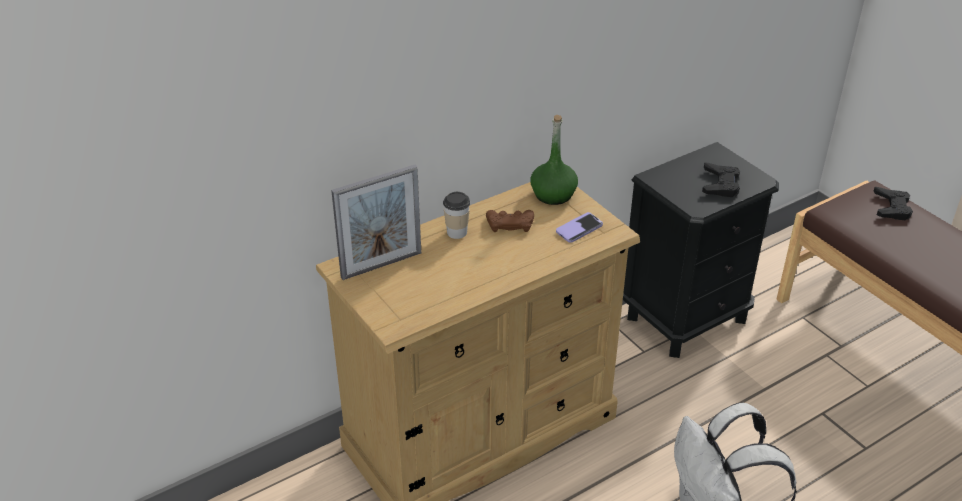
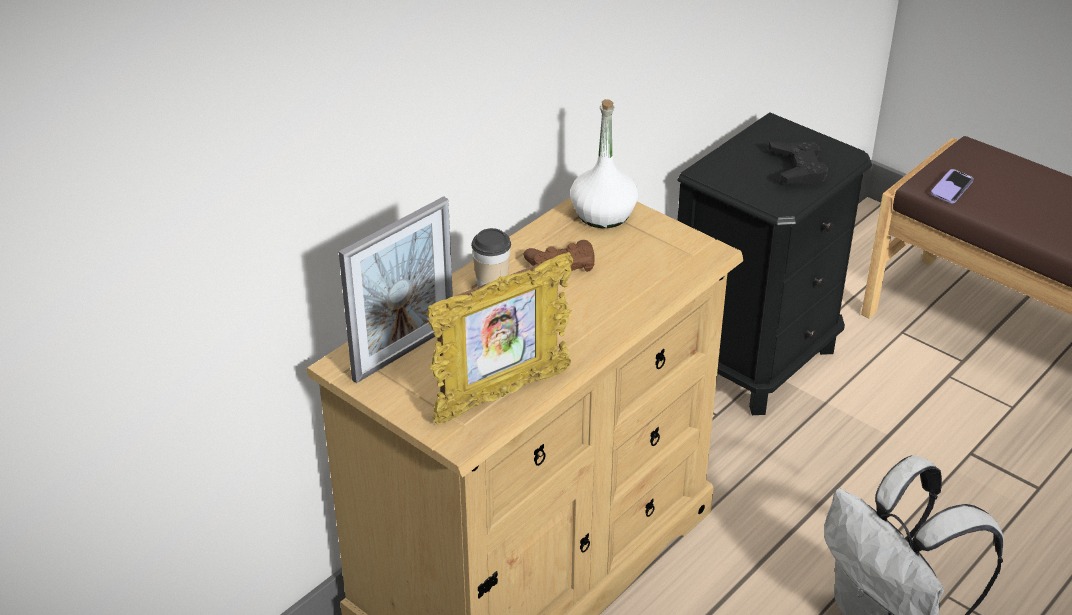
camera: 15 degrees left, 0 degrees up
green bottle [530,115,578,205] -> white bottle [570,99,638,228]
phone [556,212,603,243] -> phone moved to [931,169,974,203]
black game controller [874,187,913,220] -> none
none -> picture frame [427,252,573,424]

